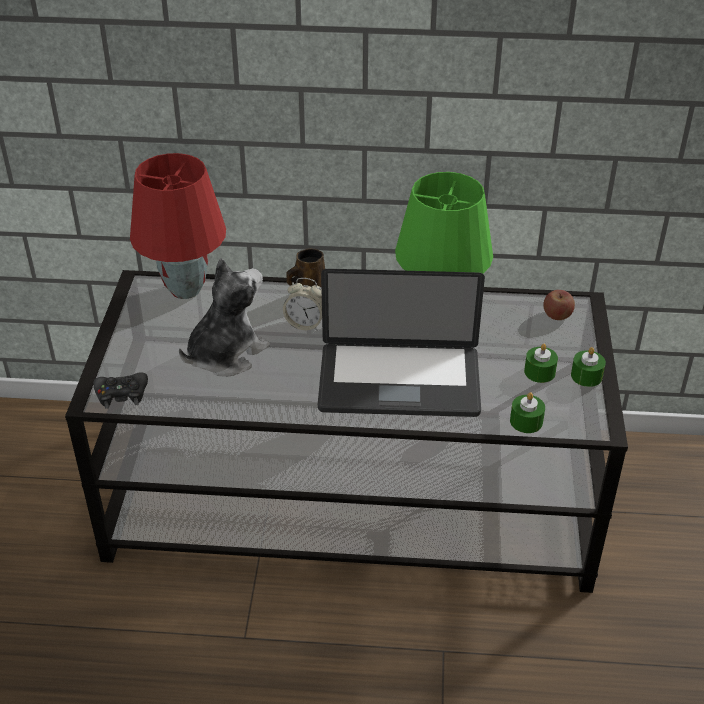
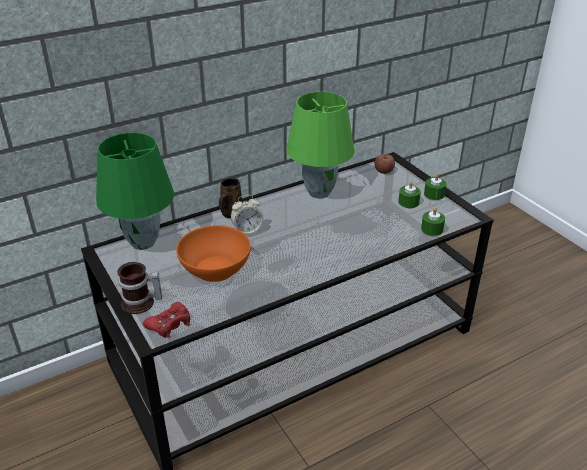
camera: 35 degrees left, 5 degrees down
black game controller [94,372,148,408] -> red game controller [143,302,190,338]
red table lamp [130,153,226,299] -> green table lamp [96,133,175,250]
plush toy [179,258,270,377] -> orange bowl [176,225,251,282]
laptop [318,269,485,417] -> none
none -> mug [117,262,162,314]

